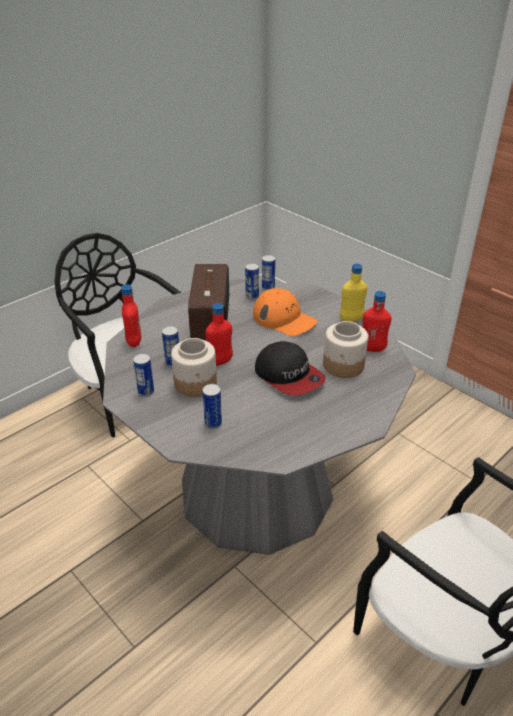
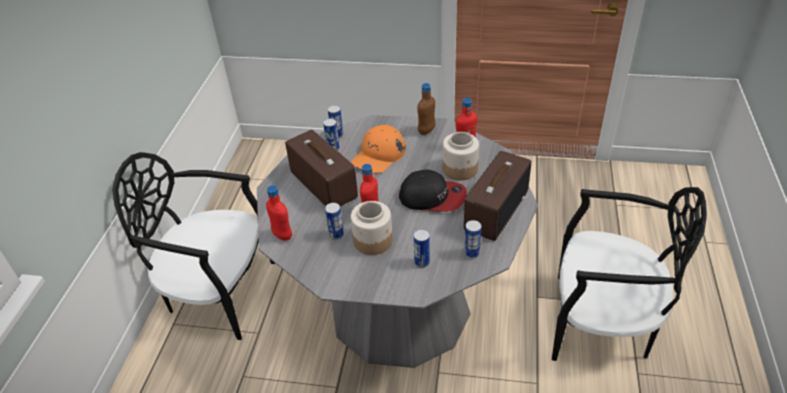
camera: 35 degrees left, 5 degrees up
can [133,353,154,397] -> can moved to [464,220,481,259]
orange cap [253,288,317,336] -> orange cap turned 120 degrees clockwise [351,125,405,173]
yellow bottle [340,263,367,322] -> brown bottle [417,83,436,135]
none -> radio [464,151,531,241]

